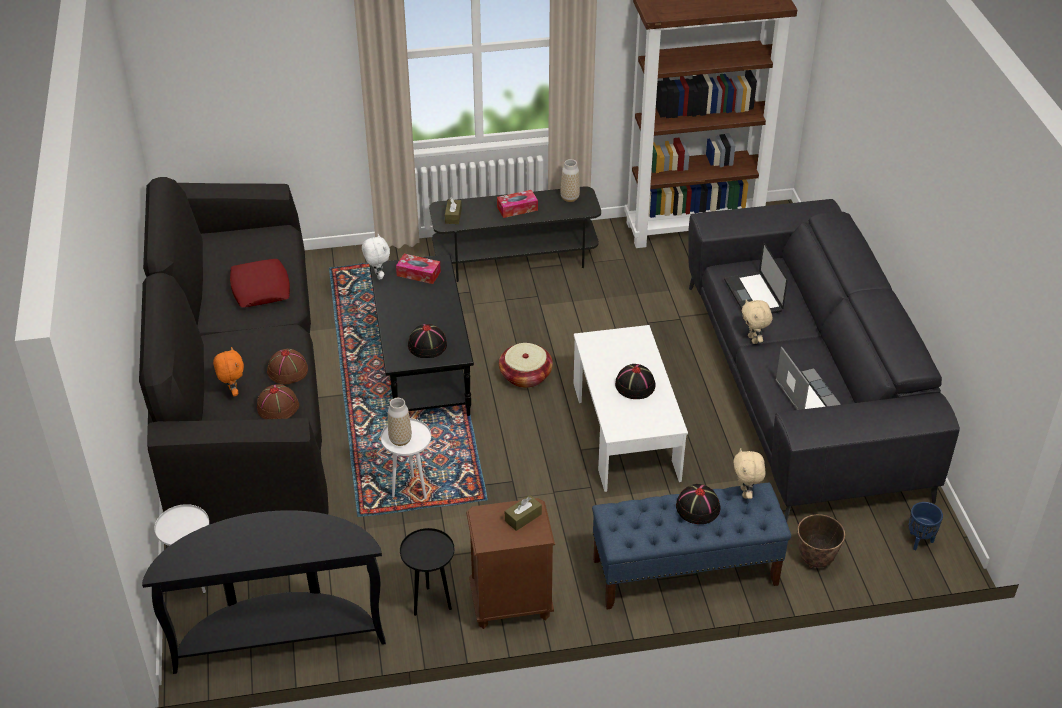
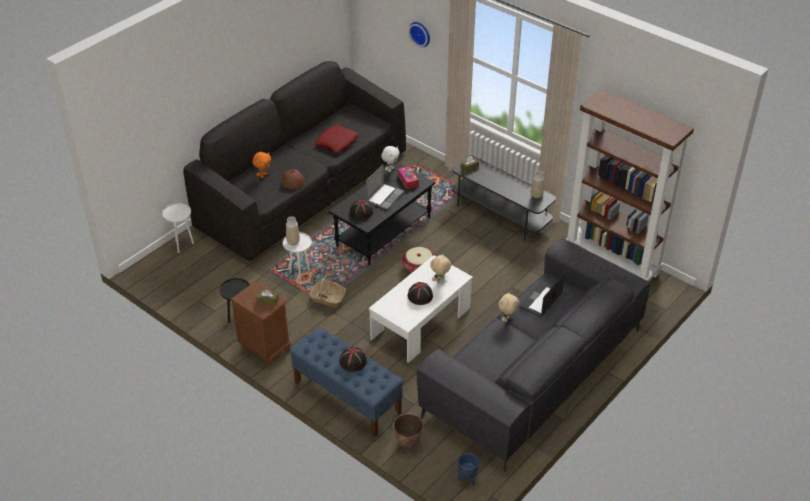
camera: 50 degrees right, 0 degrees up
black console table [142,510,386,674] -> none
brown hat [257,384,299,419] -> none
tissue box [497,190,538,218] -> none
beige plush toy [733,448,765,499] -> beige plush toy moved to [430,253,451,283]
laptop [776,347,841,410] -> laptop moved to [366,164,404,210]
none -> basket [309,273,346,307]
none -> wall clock [408,22,430,47]

